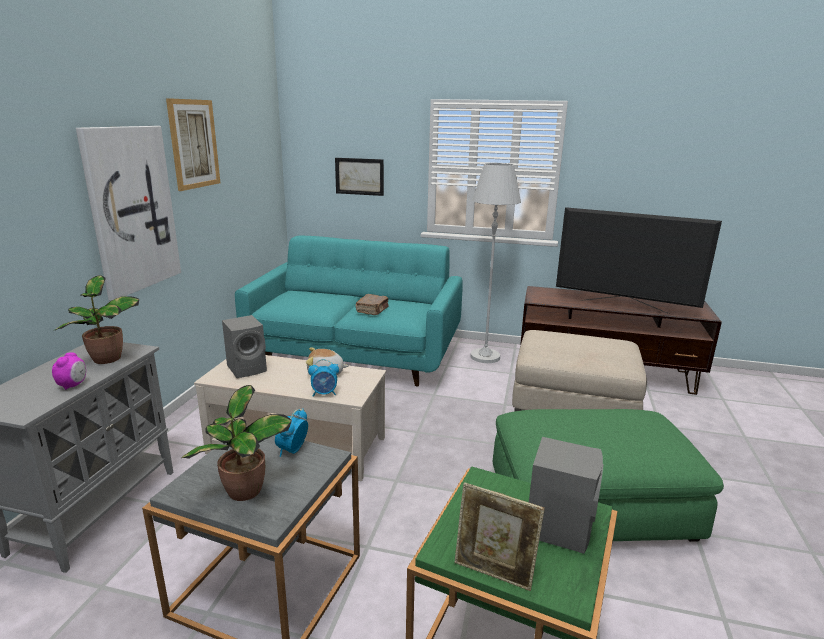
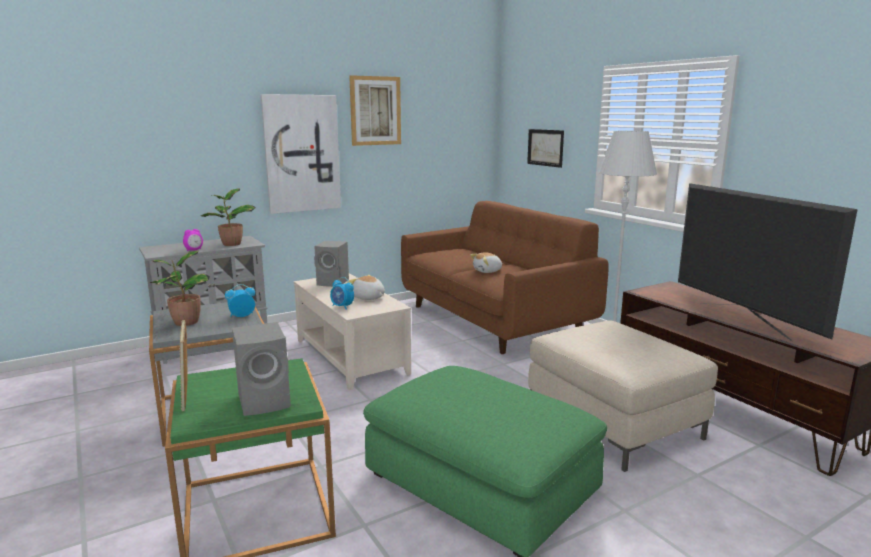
camera: 45 degrees right, 5 degrees down
turquoise sofa [235,236,463,387] -> brown sofa [401,201,609,354]
brown book [356,294,389,315] -> plush toy [470,252,503,273]

